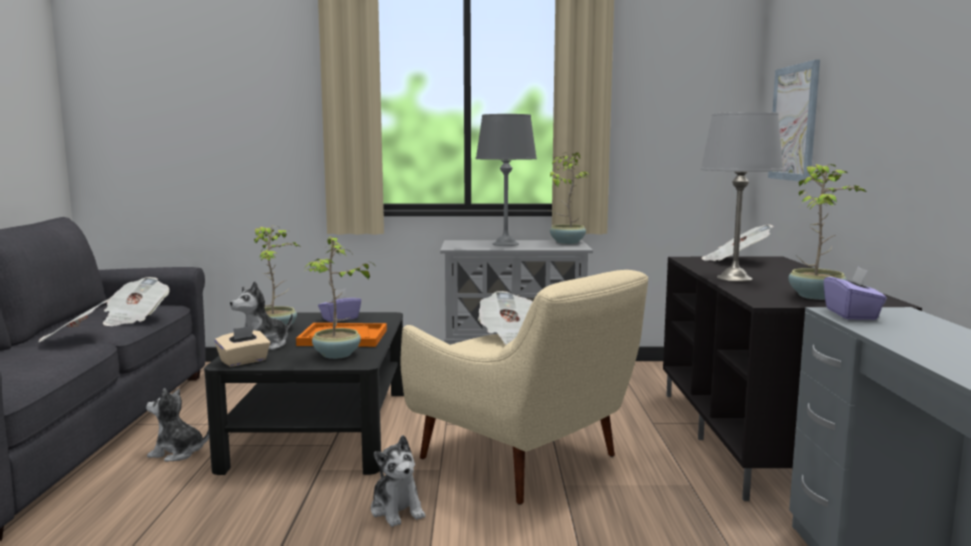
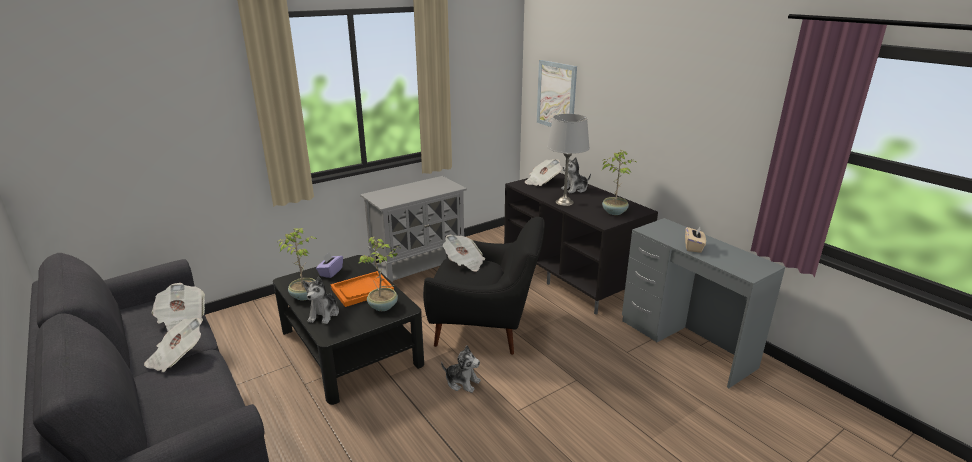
camera: 35 degrees left, 15 degrees up
plush toy [146,388,209,462] -> plush toy moved to [561,157,591,194]
beige tissue box [215,326,270,367] -> beige tissue box moved to [685,227,706,253]
beige armchair [400,270,648,505] -> black armchair [423,217,545,355]
grey table lamp [476,114,537,246] -> none
potted plant [549,152,591,244] -> none
purple tissue box [824,267,887,320] -> none

